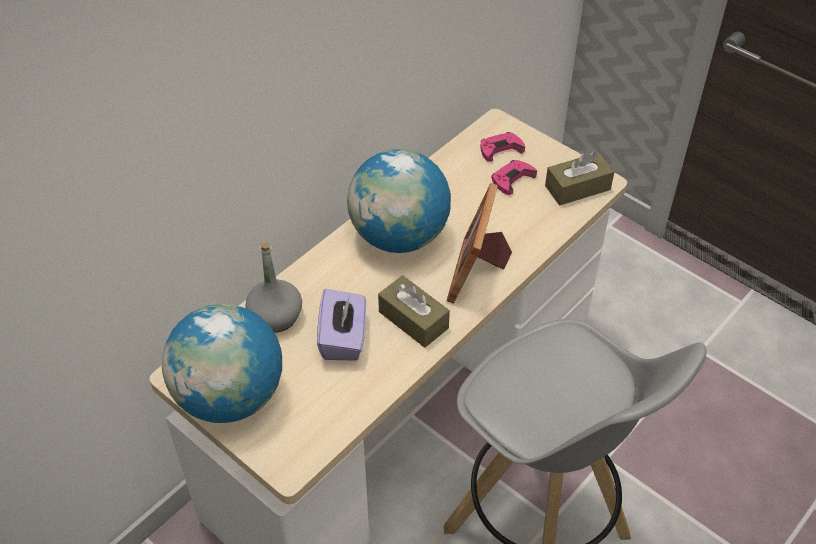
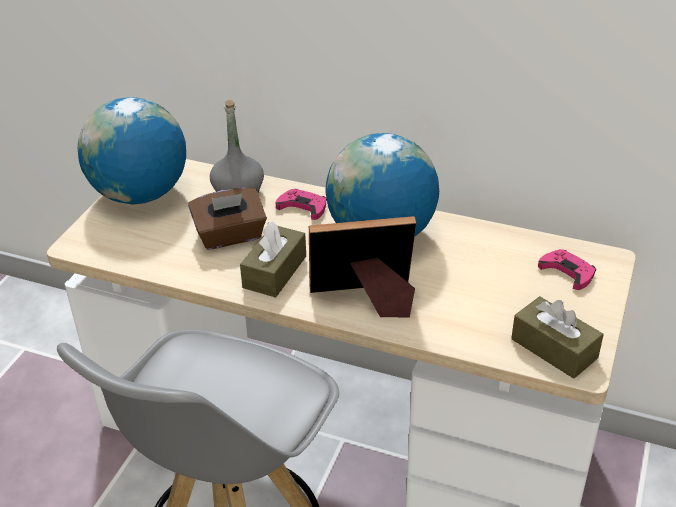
camera: 70 degrees right, 10 degrees down
purple tissue box [317,289,366,361] -> brown tissue box [188,187,267,250]
pink game controller [491,160,537,195] -> pink game controller moved to [276,189,327,220]

